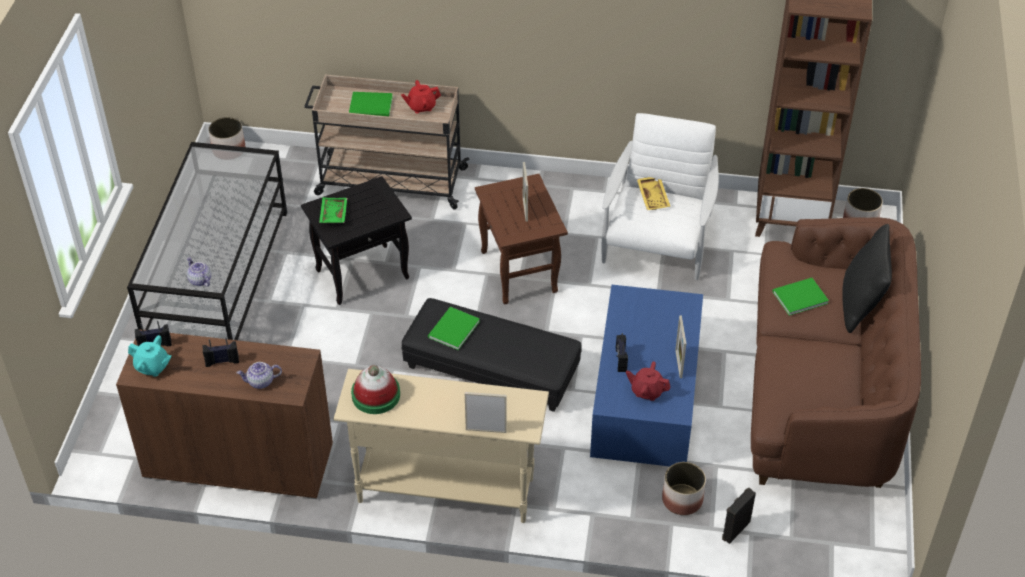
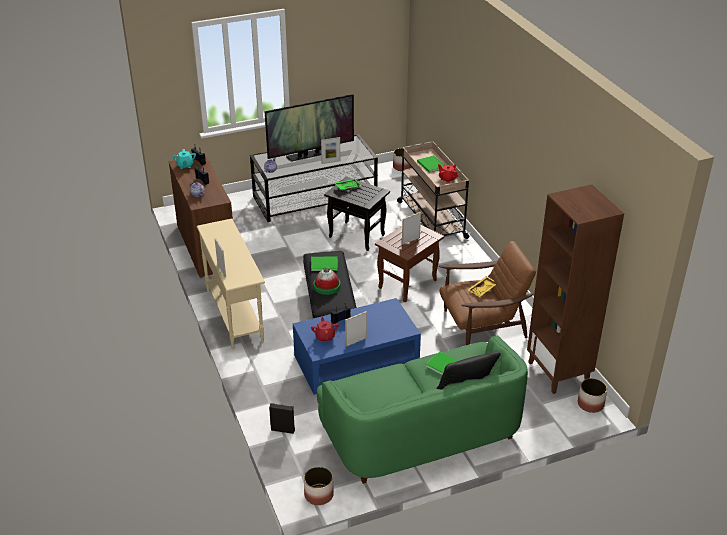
camera: 60 degrees right, 10 degrees down
hat [351,365,400,414] -> hat moved to [313,267,340,295]
white armchair [602,113,719,280] -> brown armchair [439,241,536,345]
planter [662,462,706,515] -> planter moved to [304,466,334,505]
brown sofa [751,217,921,488] -> green sofa [317,335,528,484]
none -> television [265,94,354,161]
none -> picture frame [321,137,341,164]

